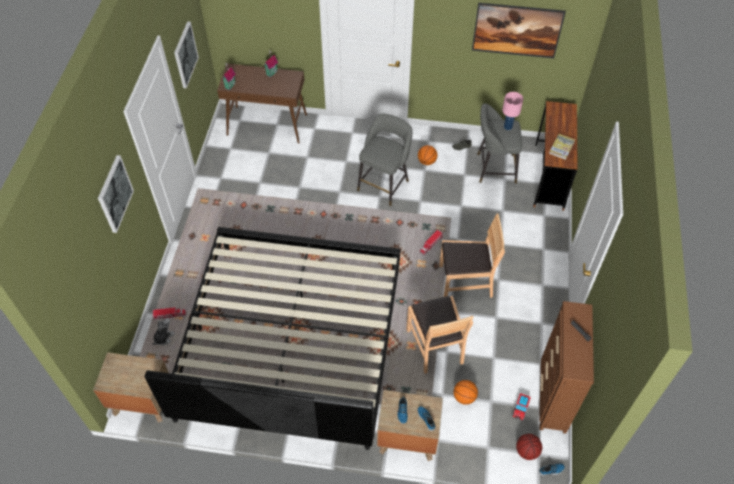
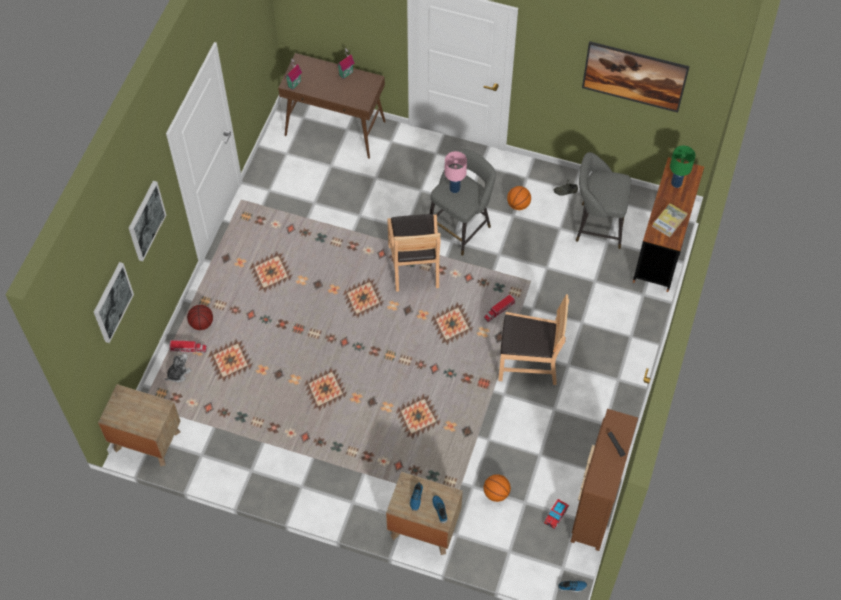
camera: 10 degrees right, 5 degrees up
bed [145,227,400,450] -> none
picture [174,21,199,88] -> picture moved to [94,262,134,343]
brown chair [406,296,473,374] -> brown chair moved to [387,214,441,292]
pink table lamp [502,92,523,130] -> pink table lamp moved to [444,151,467,193]
basketball [516,434,542,460] -> basketball moved to [187,305,213,330]
none -> green table lamp [670,146,696,188]

